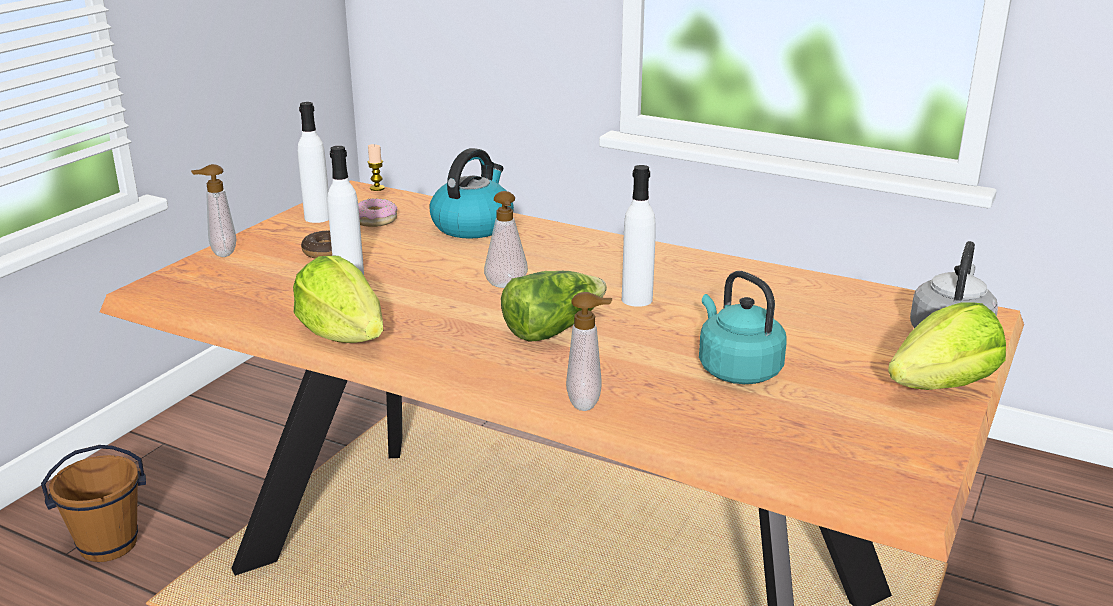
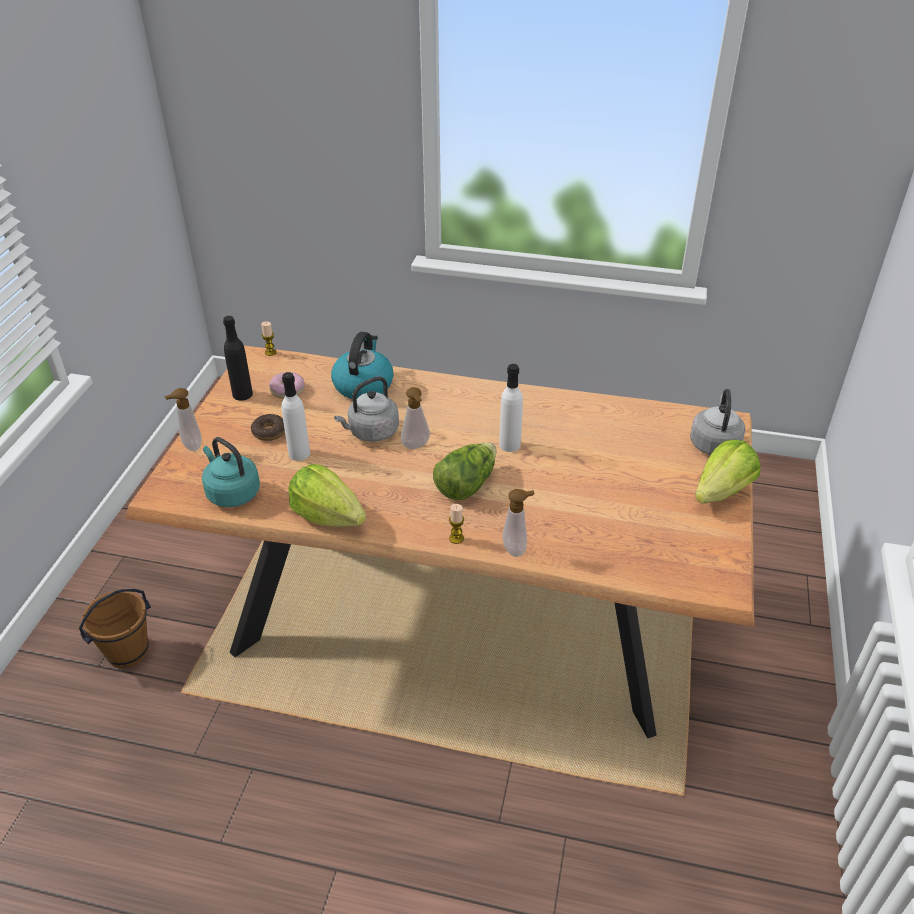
camera: 15 degrees left, 15 degrees up
white bottle [298,102,329,223] -> black bottle [223,316,253,401]
turquoise kettle [699,271,787,384] -> turquoise kettle moved to [202,437,260,507]
none -> grey kettle [334,376,399,442]
none -> candle [449,504,464,544]

